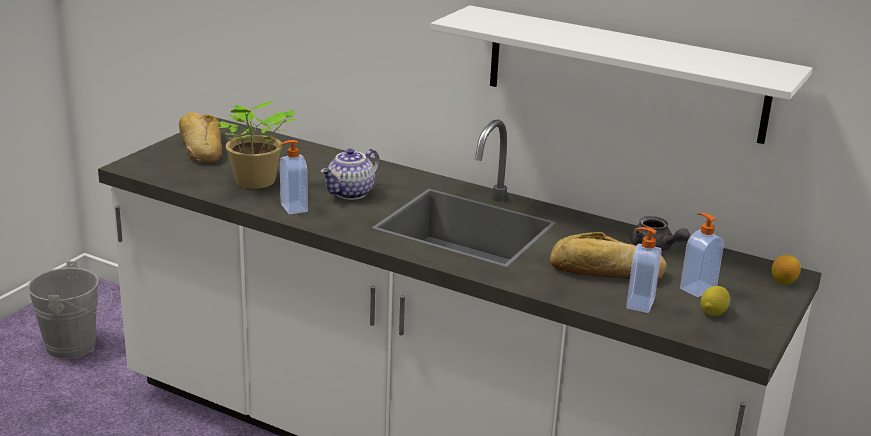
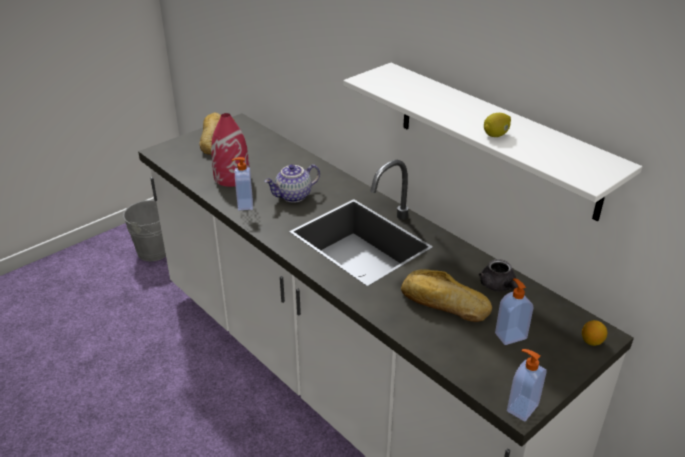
camera: 20 degrees right, 10 degrees up
potted plant [217,101,296,189] -> red vase [211,113,249,187]
soap dispenser [626,227,661,313] -> soap dispenser moved to [507,349,547,422]
lemon [700,286,730,316] -> lemon moved to [484,113,511,137]

